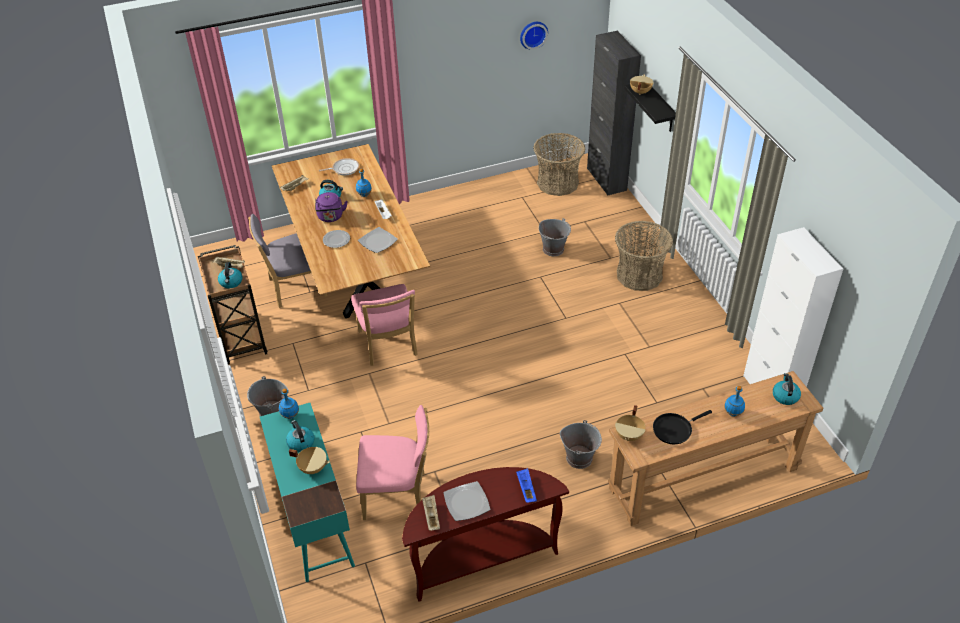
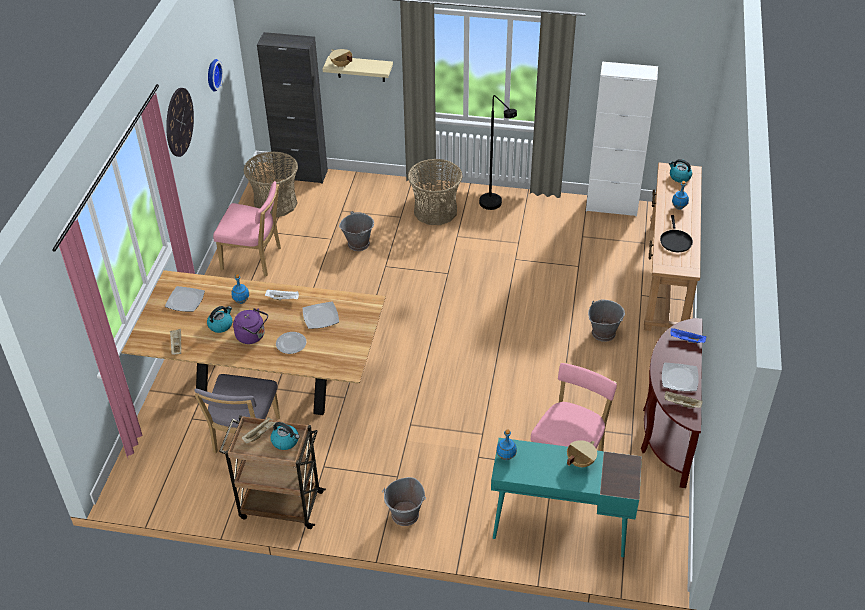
camera: 60 degrees left, 0 degrees up
kettle [286,420,314,452] -> none
frying pan [319,158,359,175] -> plate [165,286,205,312]
pink chair [351,284,418,366] -> pink chair moved to [213,181,281,276]
beige cooking pot [615,405,646,441] -> none
black shelf [624,84,676,132] -> beige shelf [323,56,393,82]
none -> wall clock [166,88,194,157]
none -> black floor lamp [479,95,517,210]

